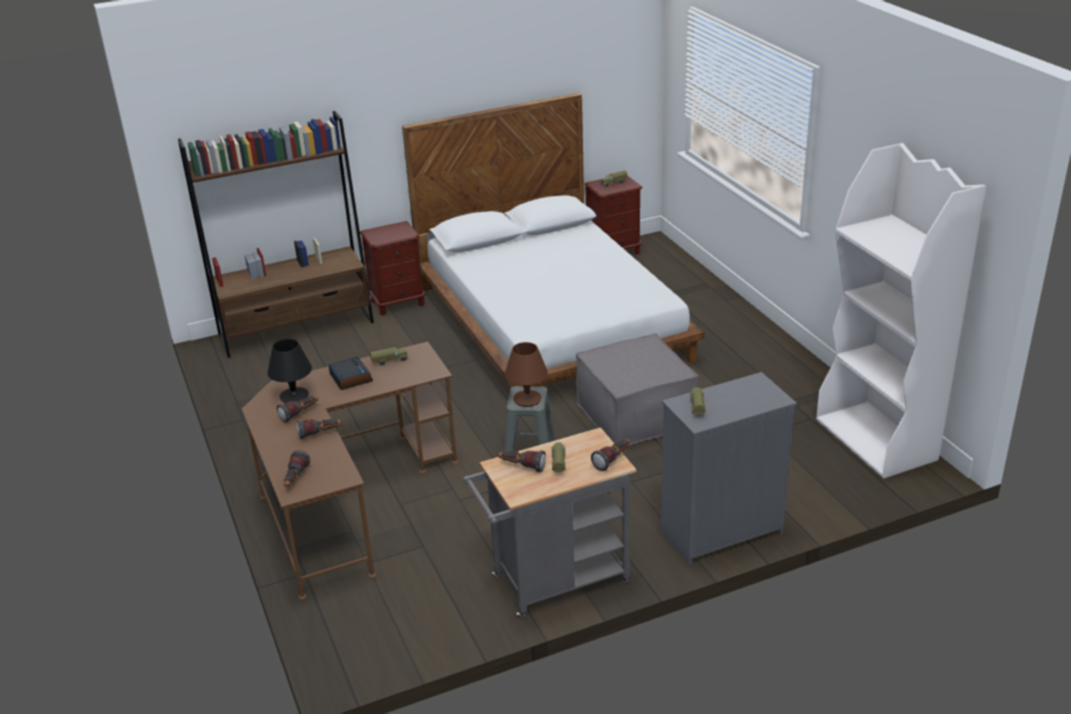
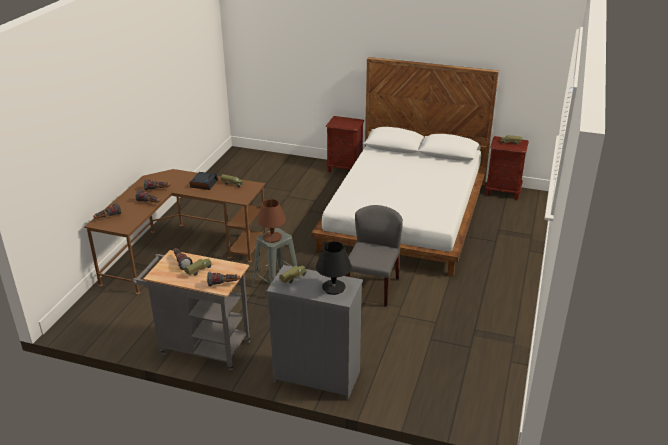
camera: 40 degrees right, 0 degrees up
brown bookcase [178,111,374,358] -> none
black table lamp [267,339,312,403] -> black table lamp moved to [316,241,352,295]
grey ottoman [576,333,699,446] -> grey chair [345,205,403,307]
white bookcase [816,143,986,478] -> none

